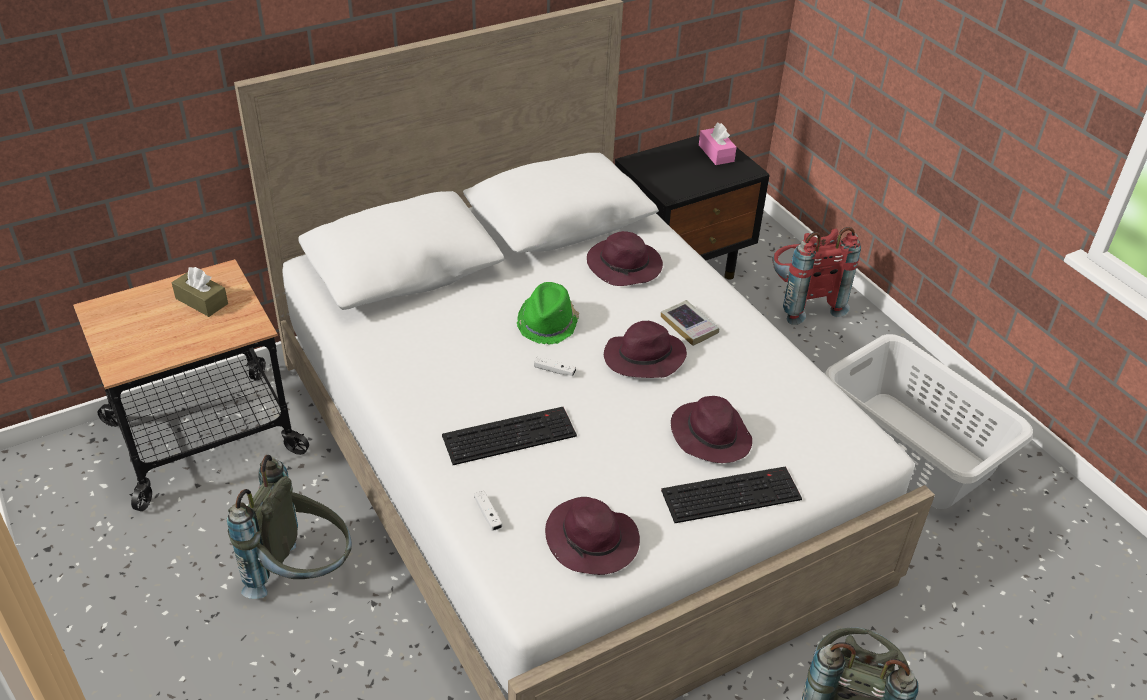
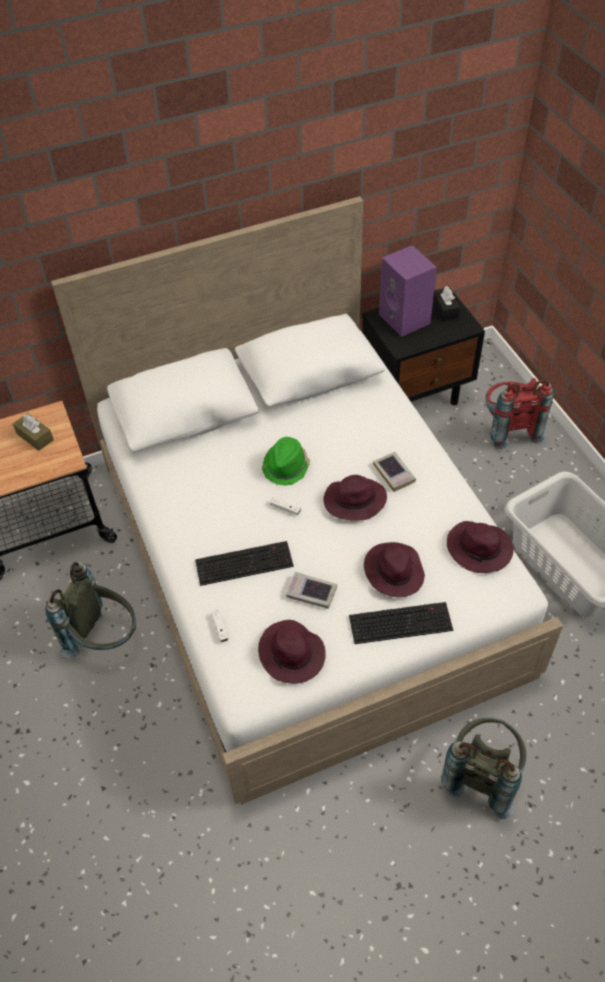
camera: 10 degrees right, 10 degrees up
purple hat [587,231,663,286] -> purple hat moved to [447,521,514,573]
pink tissue box [699,122,737,165] -> black tissue box [433,286,460,321]
none -> book [286,572,337,609]
none -> purple speaker [379,245,437,337]

